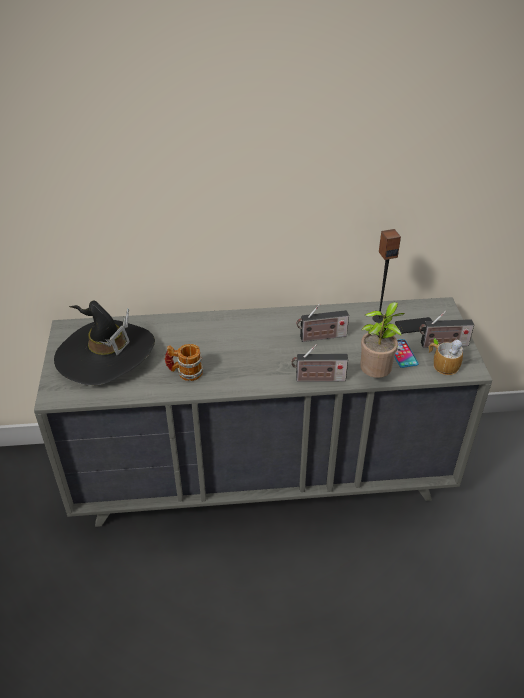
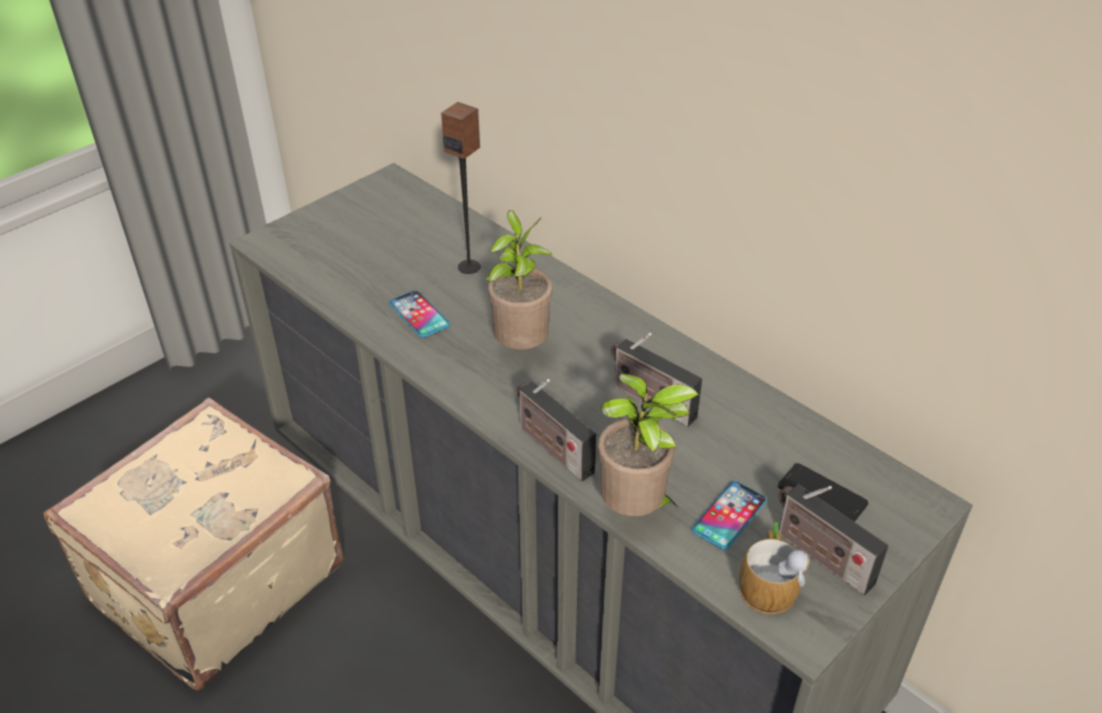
camera: 50 degrees right, 0 degrees up
black hat [54,301,155,385] -> none
mug [165,344,204,381] -> phone [389,290,450,338]
speaker [372,229,401,323] -> speaker moved to [441,102,481,274]
none -> beige suitcase [43,397,344,691]
none -> potted plant [486,210,553,350]

